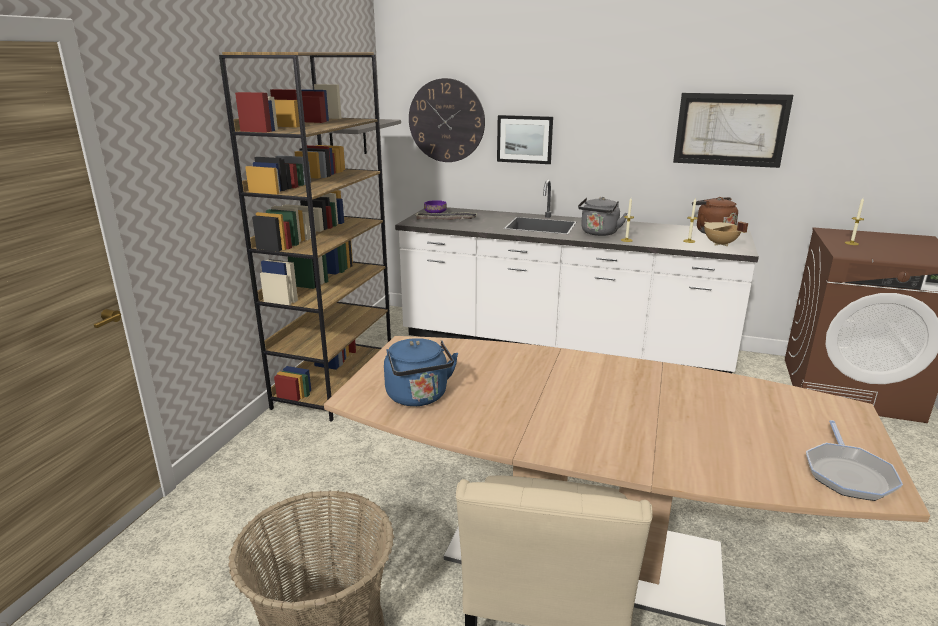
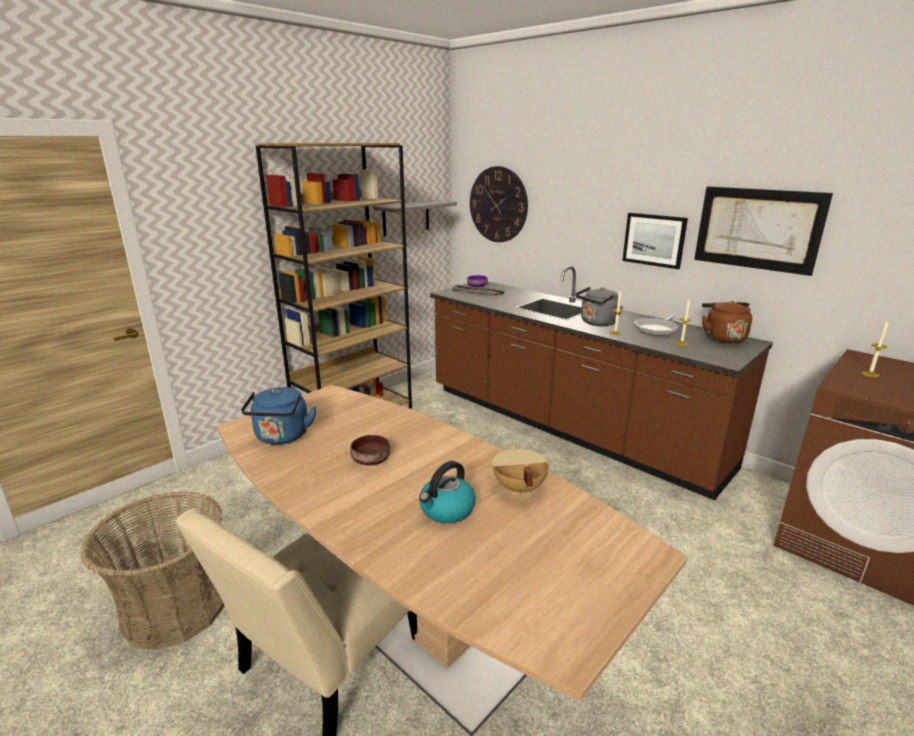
camera: 25 degrees right, 0 degrees up
white counter [395,180,759,373] -> brown counter [430,266,773,500]
picture [497,115,553,164] -> picture moved to [622,213,688,269]
beige cooking pot [704,221,748,246] -> beige cooking pot moved to [492,445,549,496]
frying pan [806,420,903,501] -> frying pan moved to [634,315,679,336]
none -> brown bowl [350,435,390,465]
none -> kettle [419,461,476,524]

